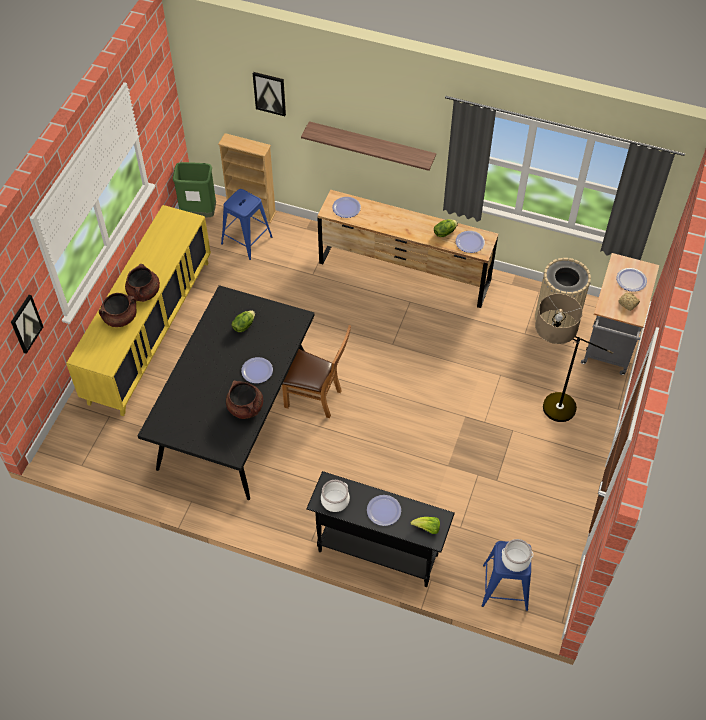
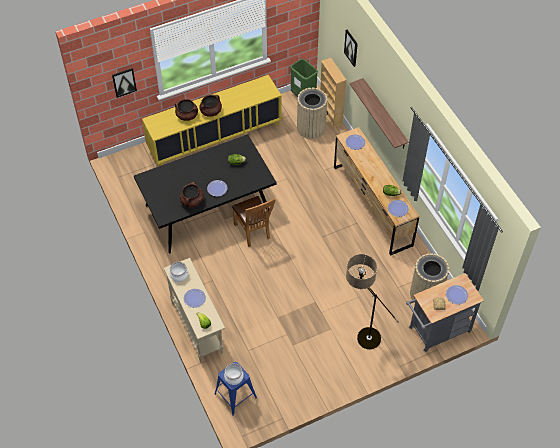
camera: 45 degrees right, 0 degrees up
blue stool [221,189,273,260] -> beige trash can [297,88,328,139]
black console table [306,471,455,587] -> beige console table [163,258,225,362]

